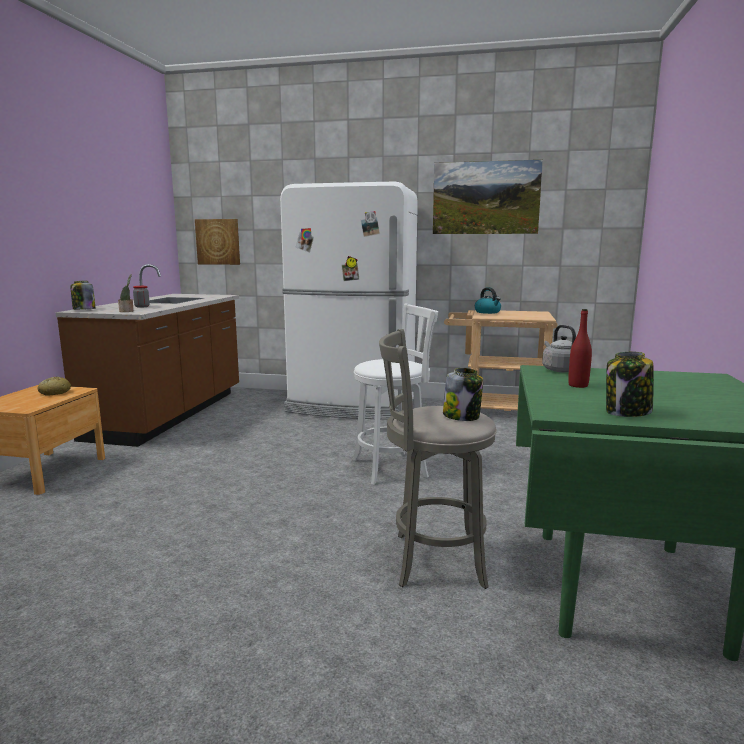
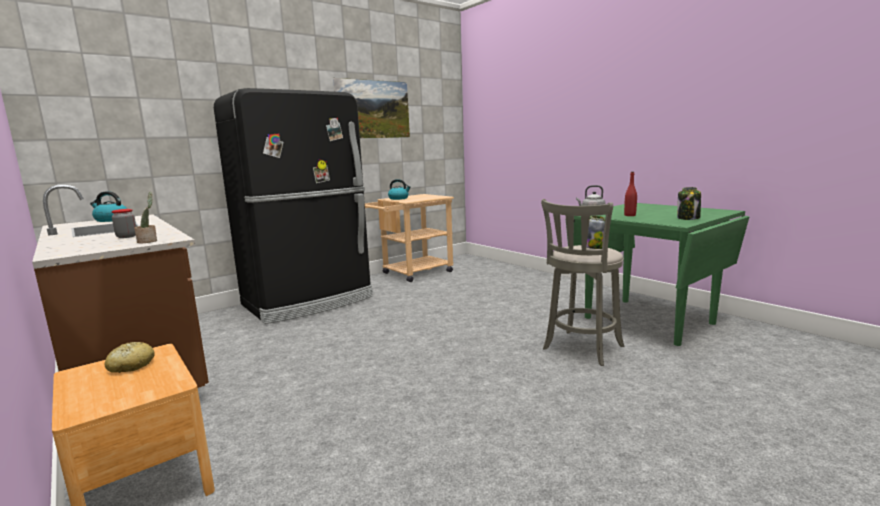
camera: 50 degrees left, 0 degrees up
jar [70,281,96,310] -> none
picture [195,219,240,265] -> none
white fridge [280,181,418,419] -> black fridge [214,88,373,324]
white stool [352,303,438,485] -> none
none -> kettle [90,191,127,222]

